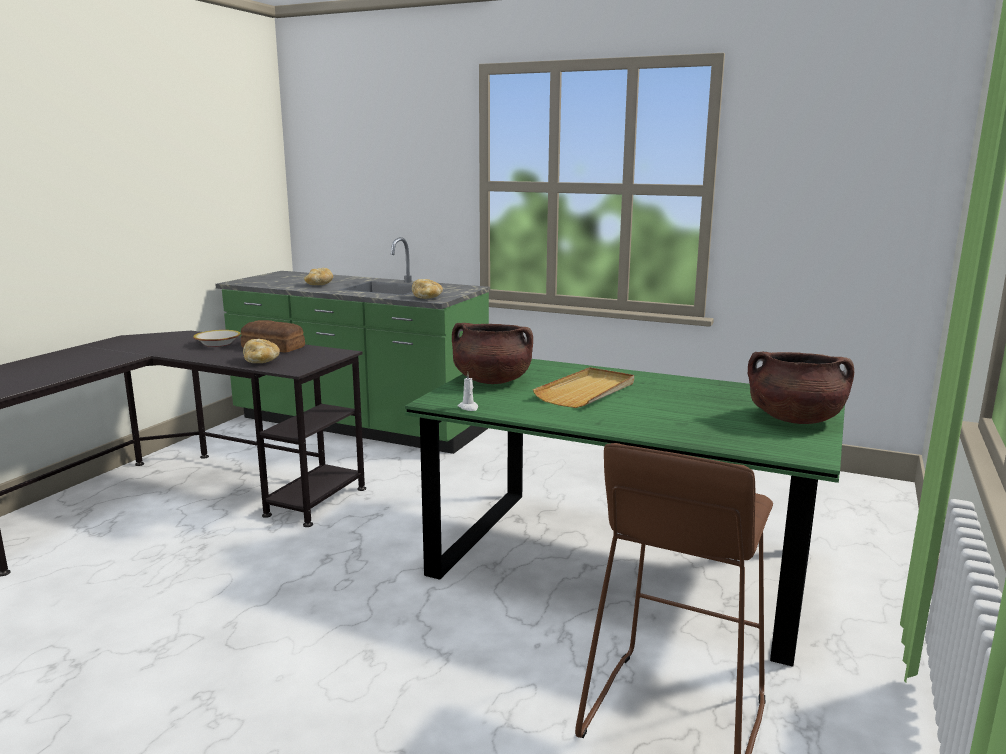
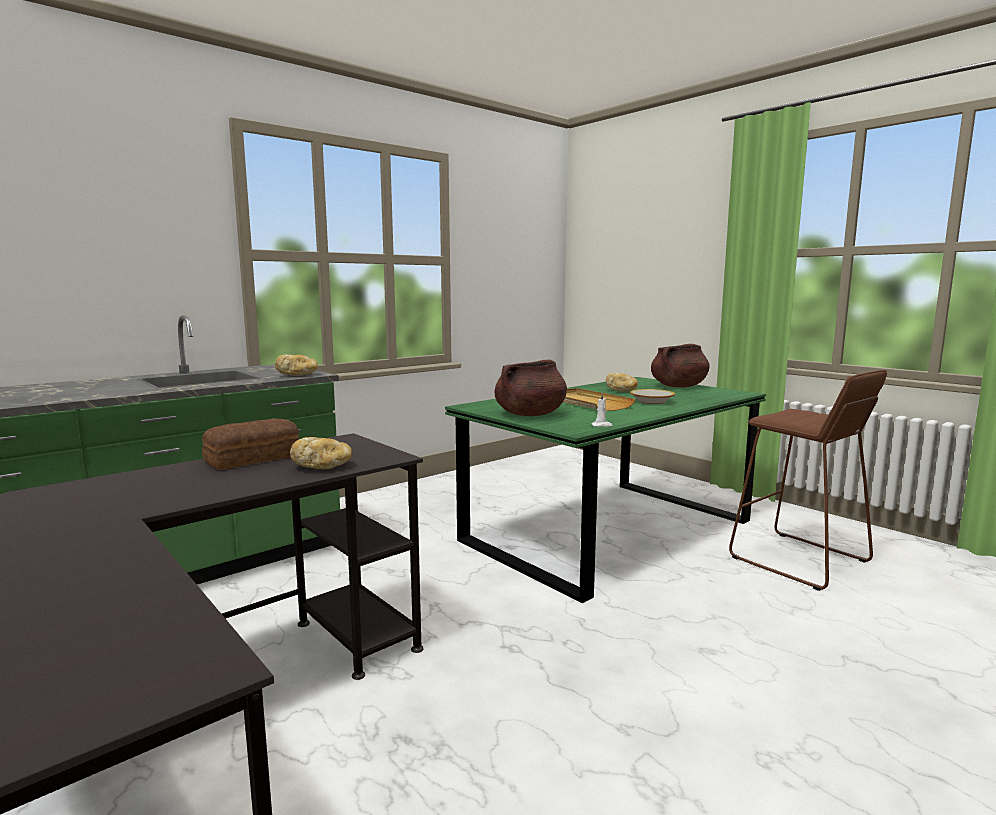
camera: 65 degrees left, 5 degrees down
bowl [193,330,241,347] -> bowl moved to [630,389,675,404]
bread [304,268,333,285] -> bread moved to [606,373,638,391]

